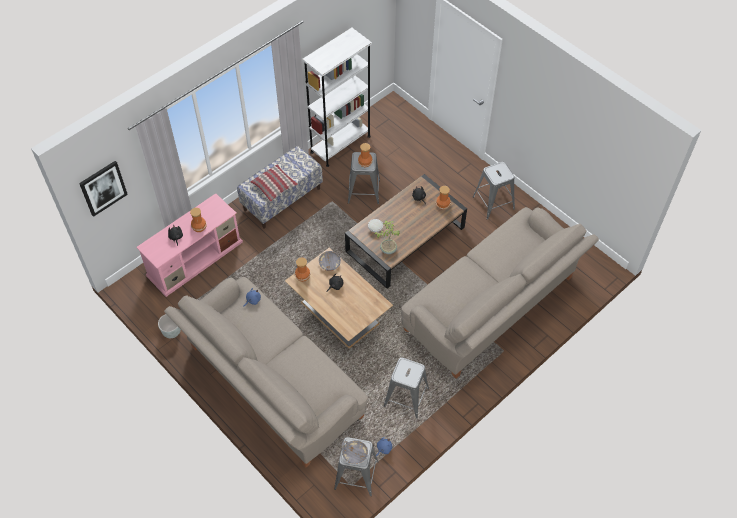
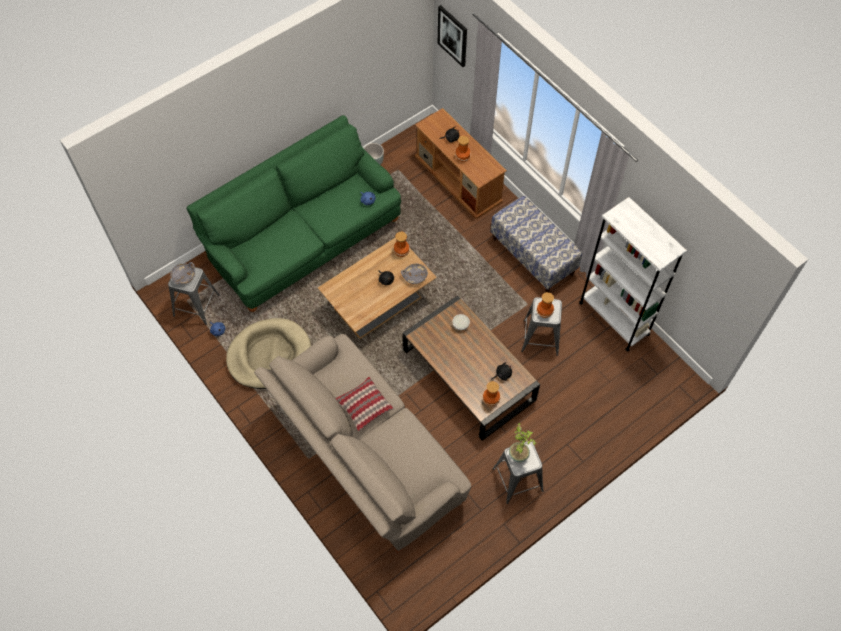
camera: 95 degrees right, 5 degrees up
pink tv stand [136,193,243,297] -> brown tv stand [415,108,507,220]
beige sofa [164,277,368,468] -> green sofa [186,115,401,312]
pillow [250,164,298,202] -> pillow moved to [336,377,394,431]
potted plant [375,221,400,254] -> potted plant moved to [509,423,536,462]
grey stool [383,358,429,418] -> beige dog bed [226,318,311,389]

